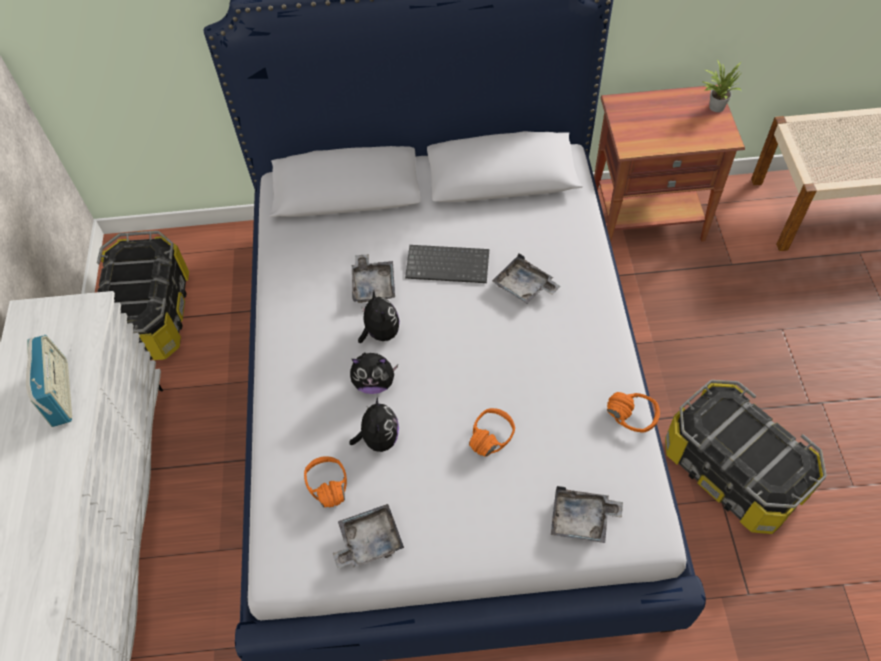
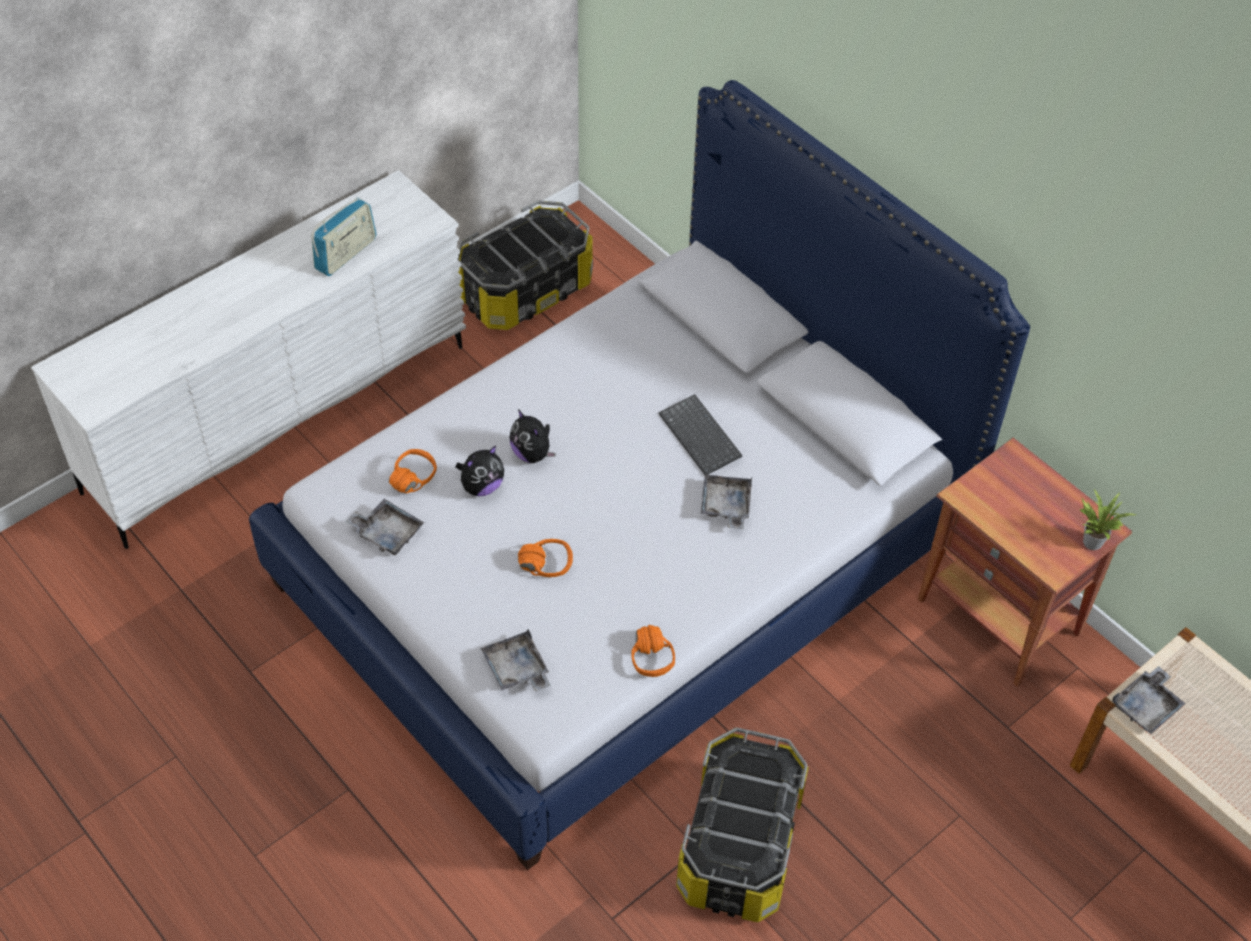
camera: 50 degrees right, 5 degrees down
grey tray [352,254,395,303] -> grey tray moved to [1112,666,1186,734]
plush toy [358,291,400,343] -> none

